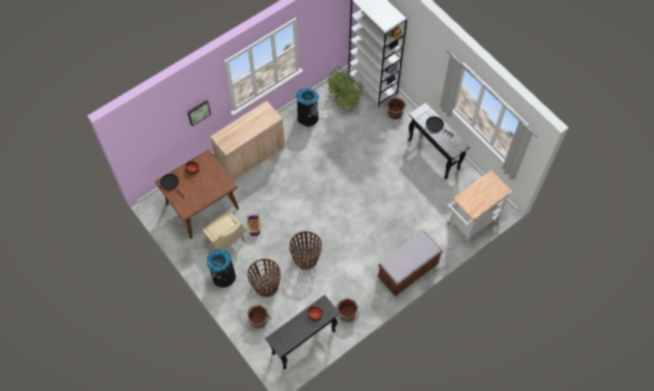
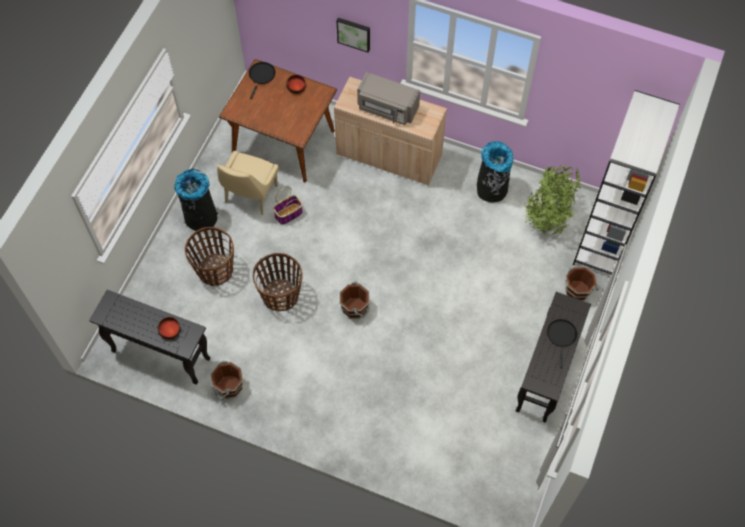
camera: 60 degrees right, 0 degrees up
brown bucket [247,305,272,329] -> brown bucket moved to [339,281,370,319]
brown bench [377,231,443,296] -> none
white cart [448,170,512,242] -> none
none -> grey microwave [357,72,420,125]

